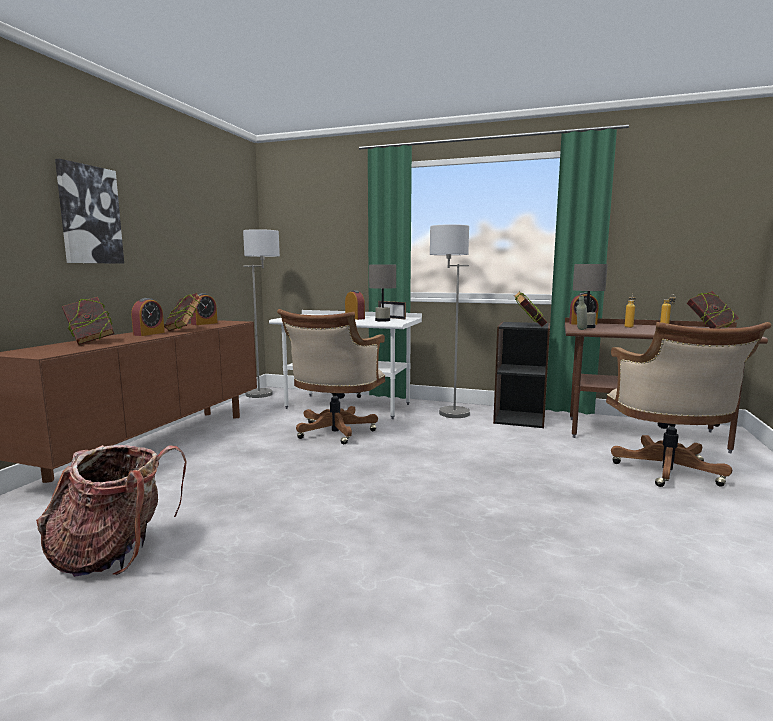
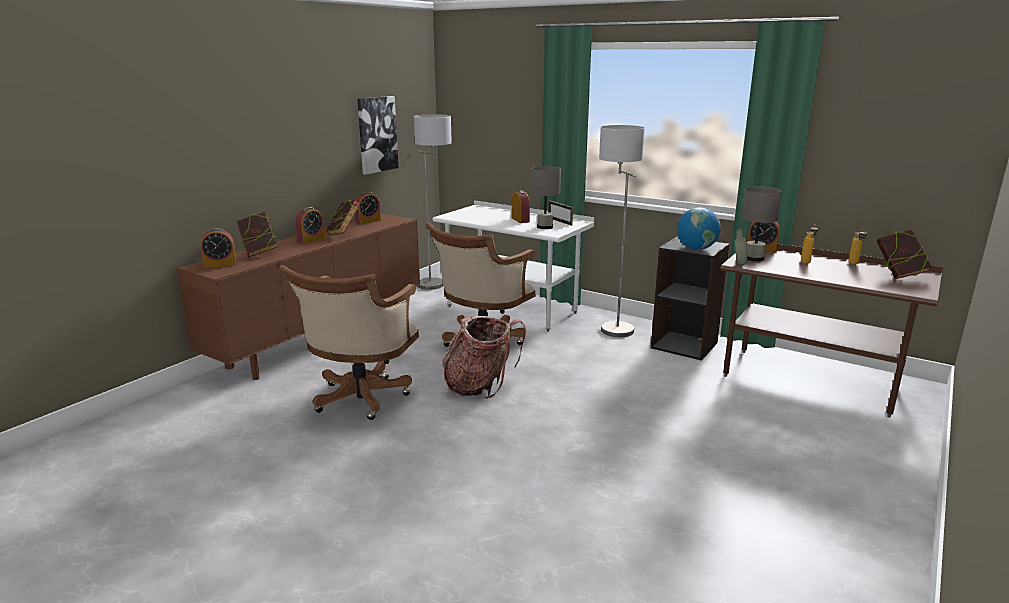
camera: 15 degrees right, 10 degrees up
backpack [36,445,187,577] -> backpack moved to [442,315,526,399]
picture [55,159,124,264] -> picture moved to [357,96,399,174]
book [514,291,547,327] -> globe [677,207,721,250]
office chair [606,322,771,487] -> office chair moved to [279,265,419,420]
none -> alarm clock [200,228,237,268]

